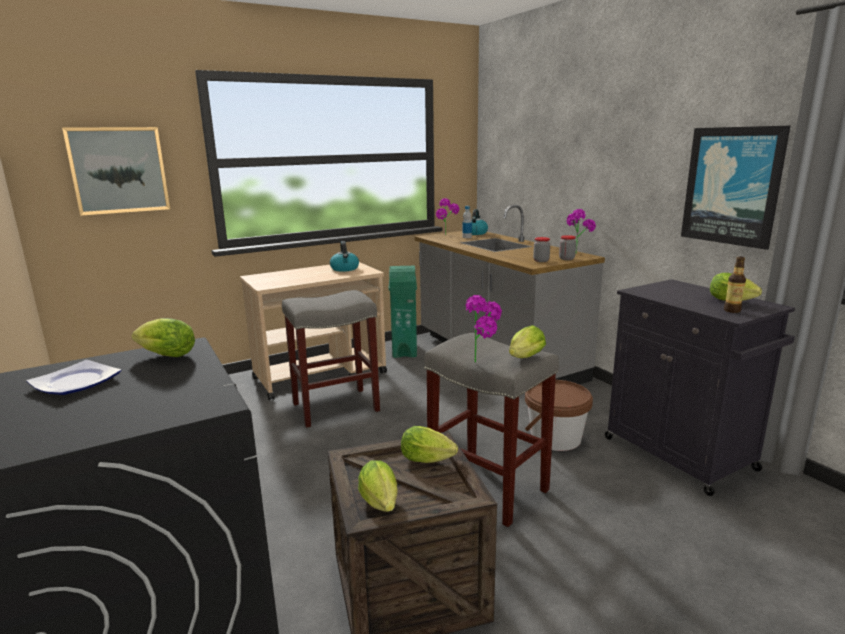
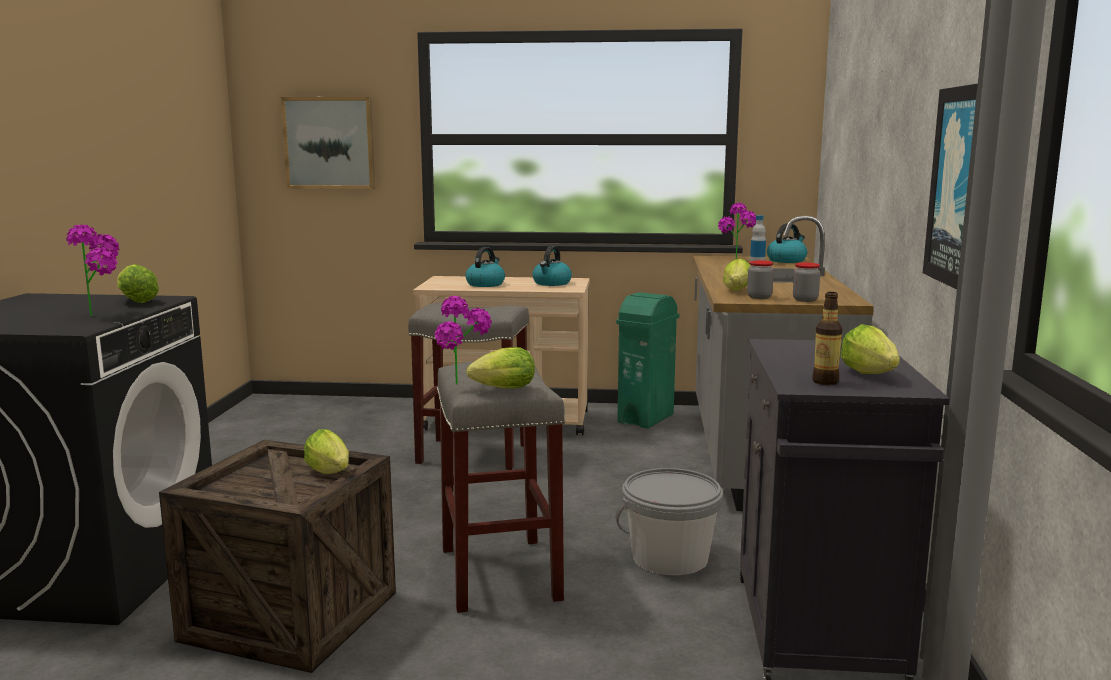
camera: 35 degrees right, 5 degrees down
plate [27,360,121,395] -> none
lettuce [358,461,397,512] -> lettuce moved to [723,258,751,291]
brown bucket [525,380,593,451] -> grey bucket [616,468,723,575]
potted plant [566,209,596,254] -> potted plant moved to [66,225,120,316]
none -> kettle [465,247,505,287]

